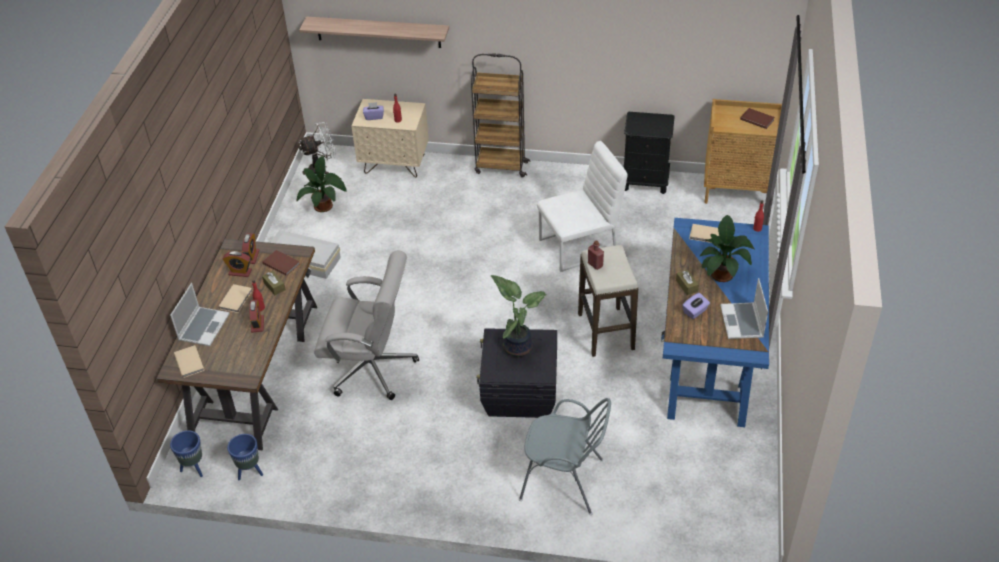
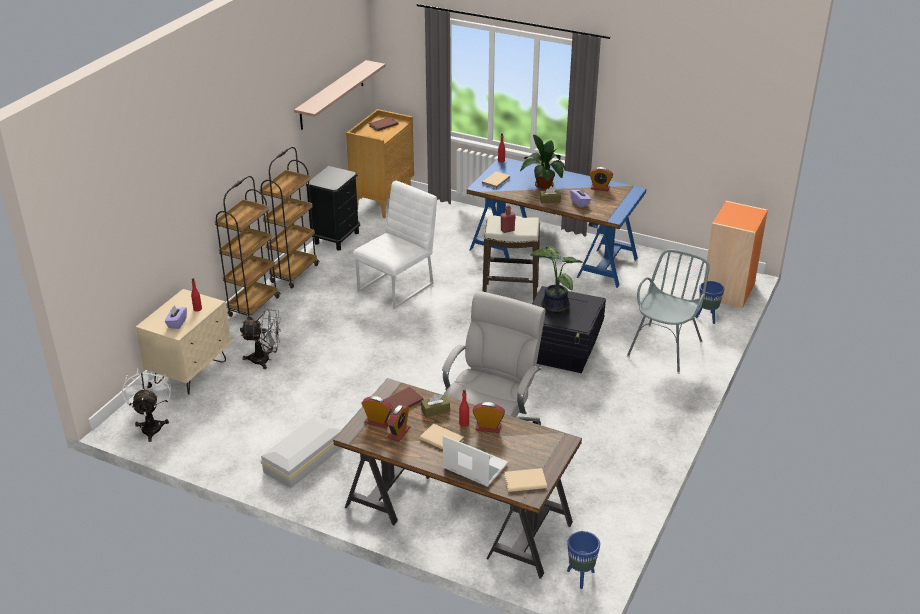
camera: 75 degrees left, 10 degrees down
blue planter [227,434,263,480] -> blue planter moved to [696,281,724,324]
potted plant [296,156,347,212] -> none
shelf [299,17,449,48] -> shelf moved to [294,60,386,130]
white chair [537,141,628,272] -> white chair turned 45 degrees clockwise [353,181,437,309]
laptop [720,278,768,339] -> alarm clock [590,167,613,191]
none -> grey fan [240,309,281,369]
none -> brown cart [260,147,320,288]
none -> orange bookcase [704,201,768,308]

